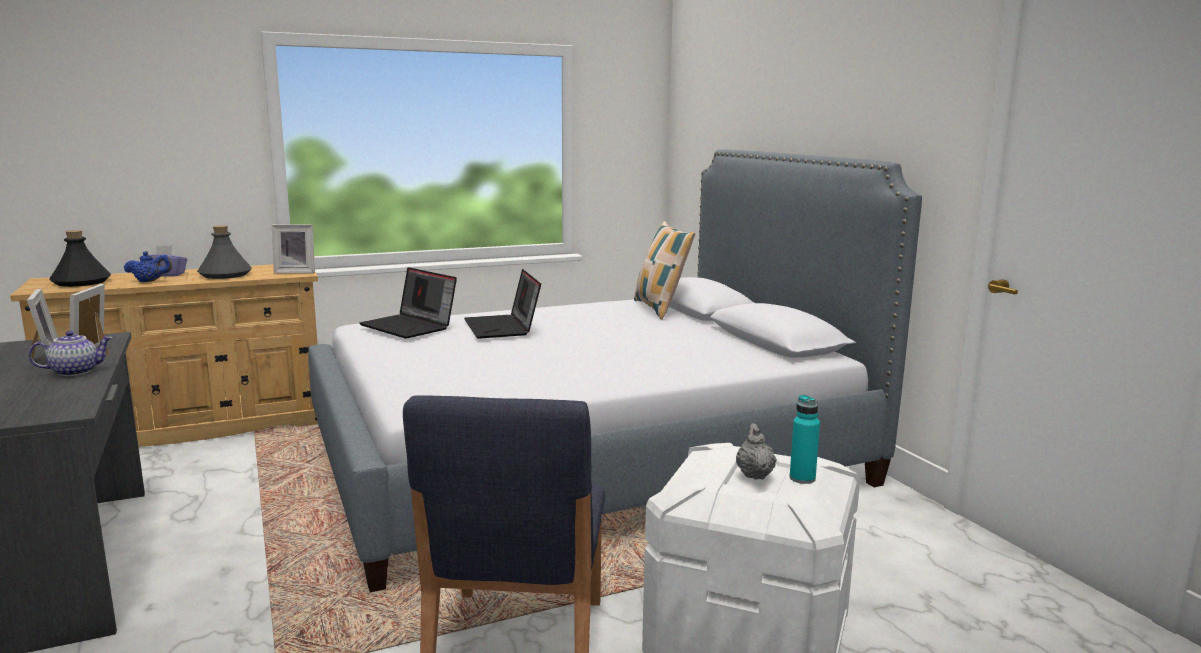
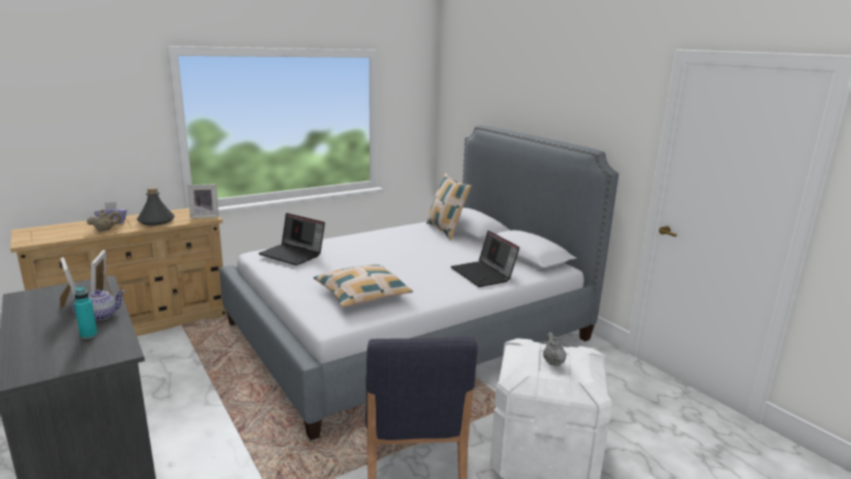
camera: 10 degrees left, 5 degrees up
black bottle [49,230,111,287] -> none
blue teapot [124,251,172,282] -> beige teapot [87,209,121,231]
laptop [464,269,541,339] -> laptop moved to [451,230,520,287]
turquoise bottle [790,395,820,484] -> turquoise bottle moved to [74,287,98,339]
none -> pillow [313,264,413,307]

